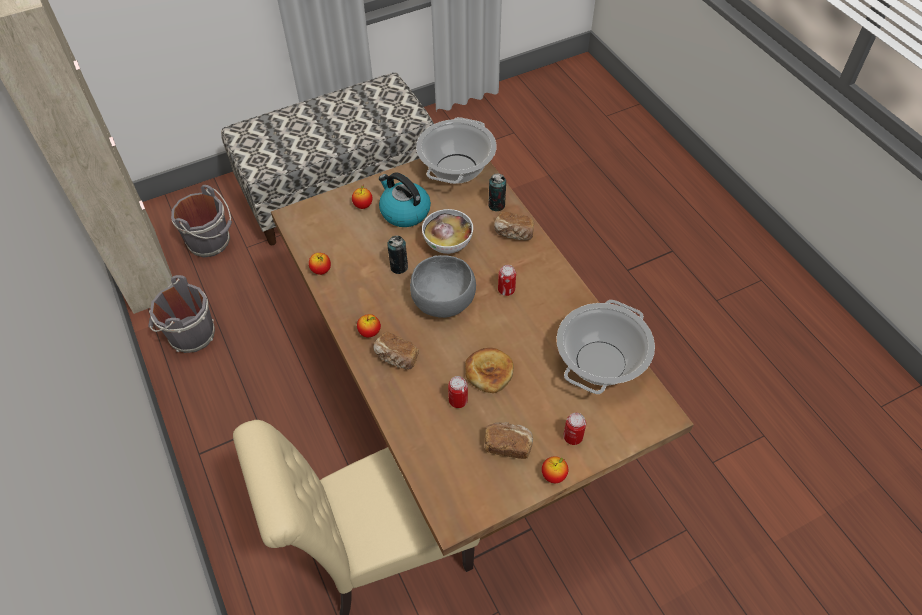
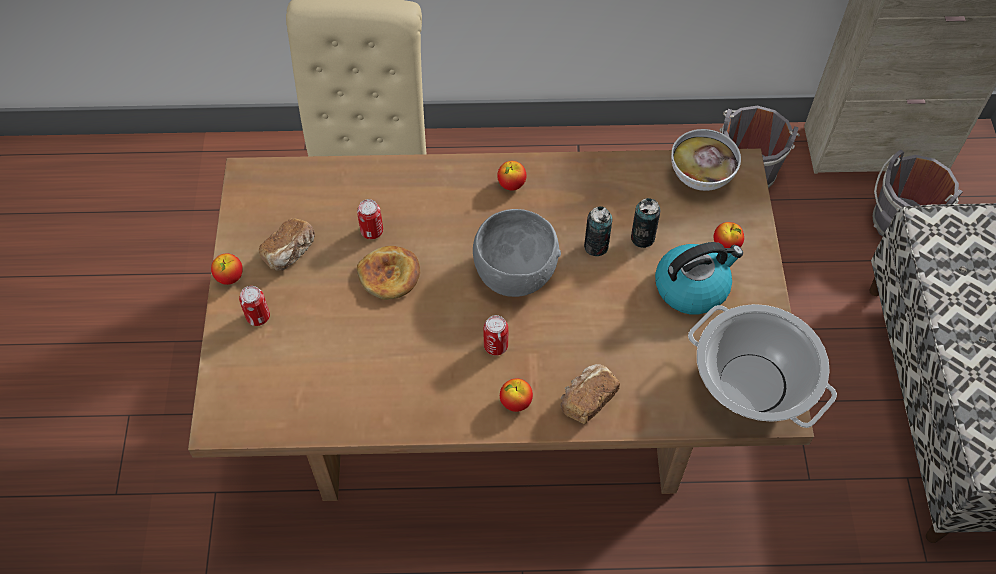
camera: 115 degrees right, 5 degrees up
apple [309,253,331,275] -> apple moved to [500,378,533,412]
bread [373,332,419,369] -> none
bowl [422,209,473,254] -> bowl moved to [671,129,741,191]
can [488,173,506,211] -> can moved to [631,198,661,248]
cooking pot [557,300,655,394] -> none

